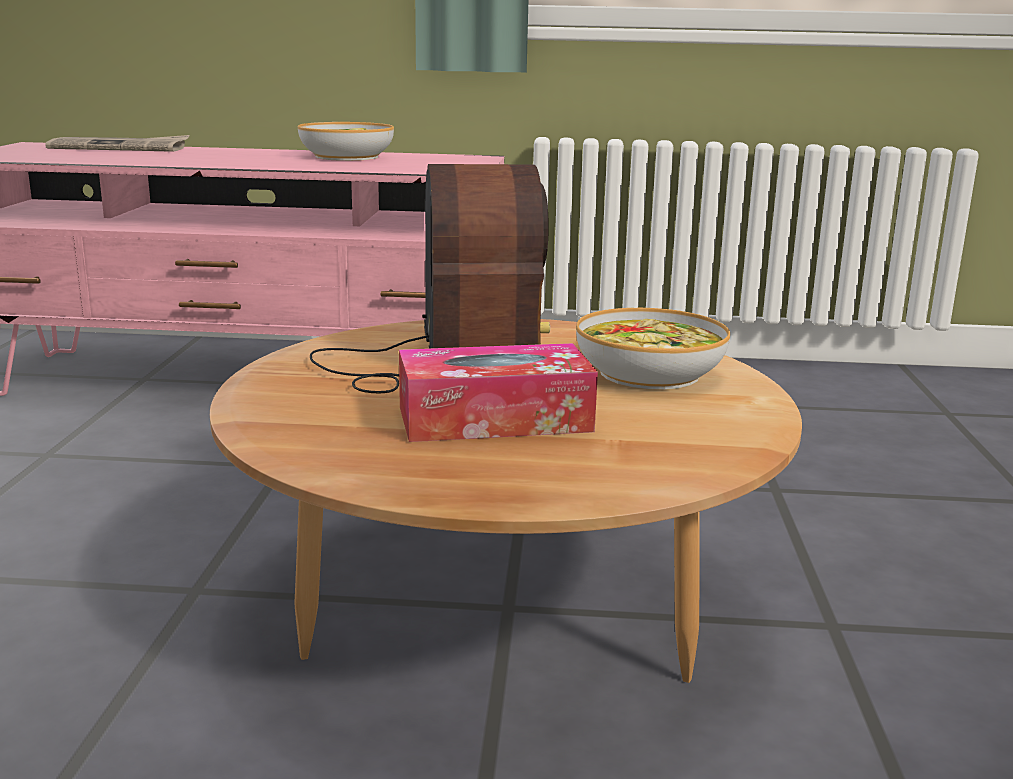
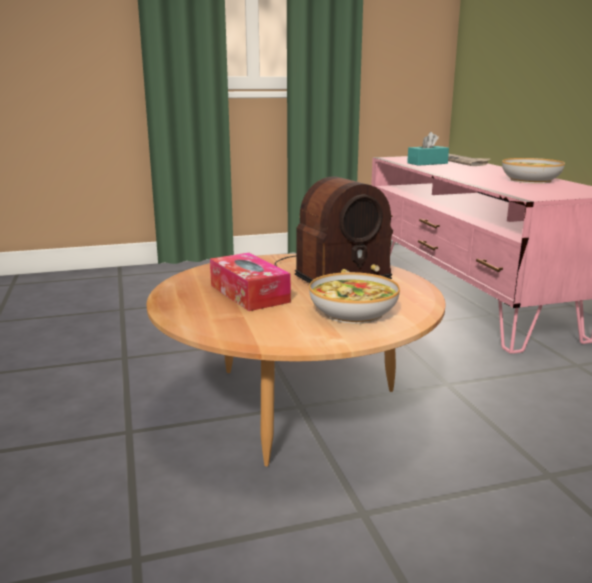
camera: 70 degrees right, 0 degrees up
none -> turquoise tissue box [407,132,449,166]

